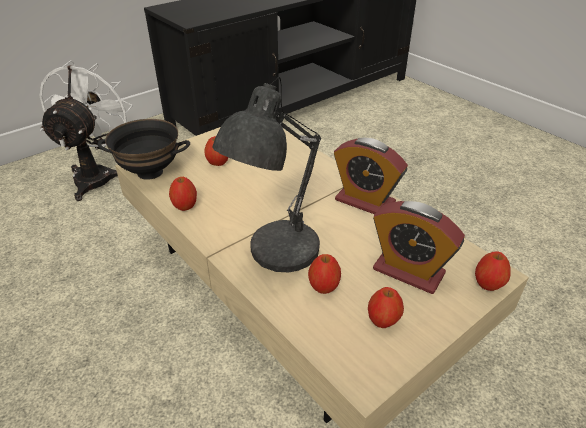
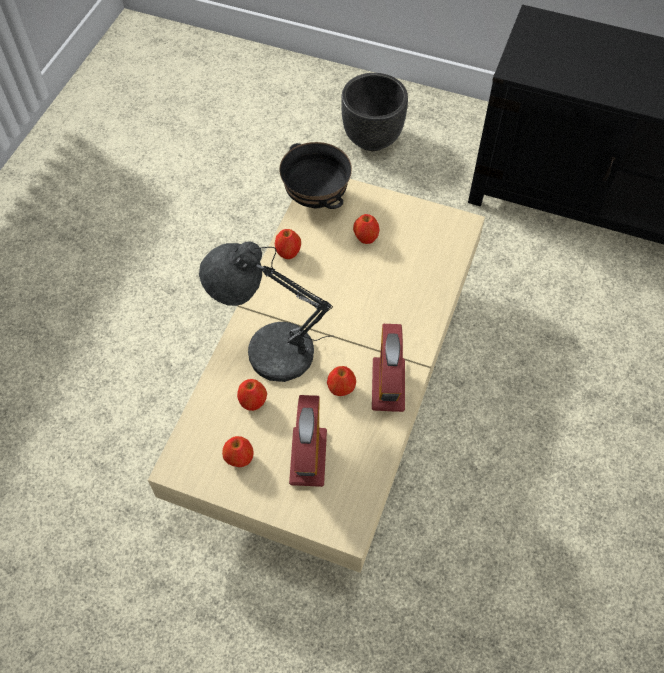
camera: 60 degrees right, 20 degrees up
white fan [39,60,133,201] -> black planter [341,73,408,151]
apple [475,251,511,291] -> apple moved to [327,366,356,396]

